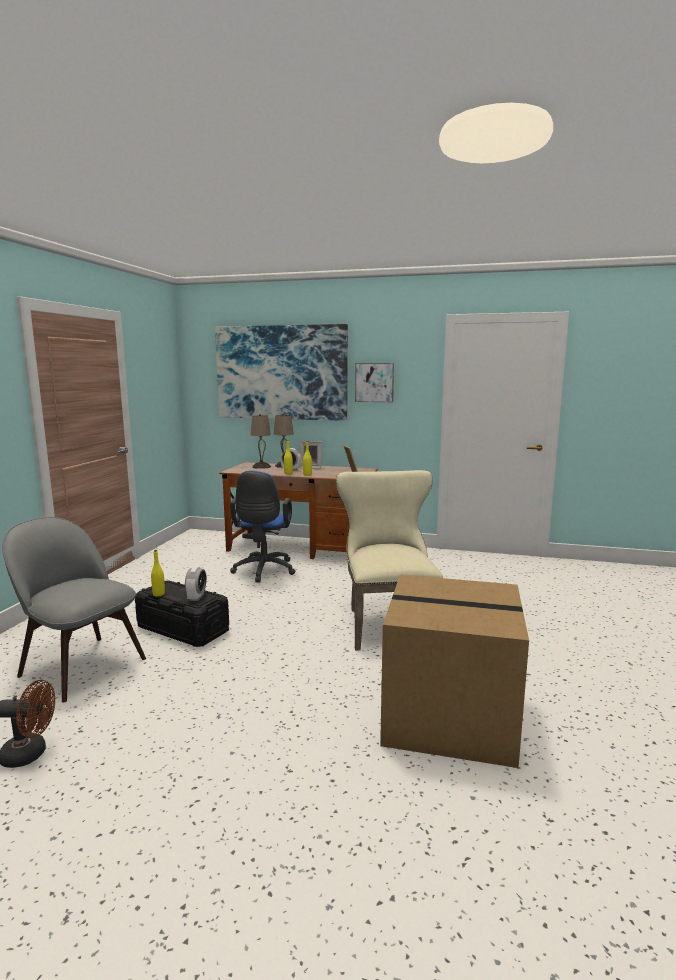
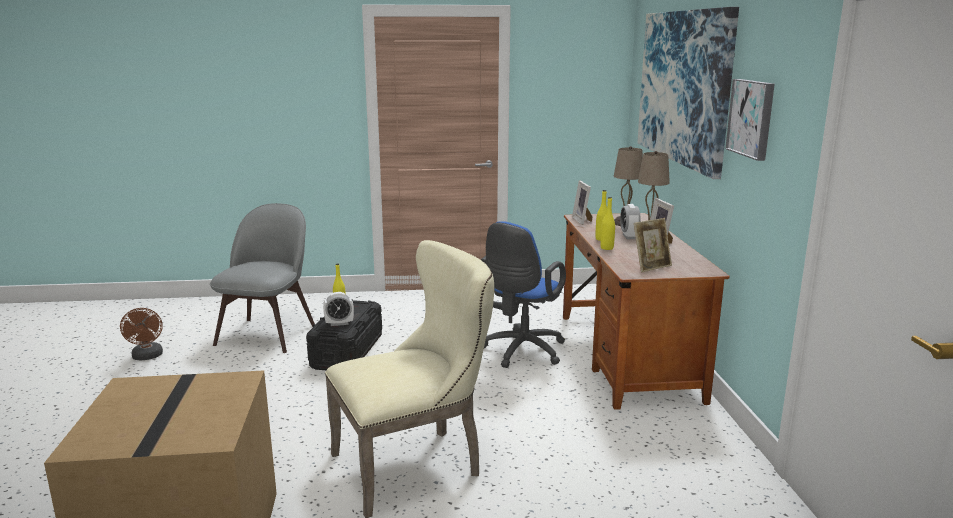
camera: 70 degrees right, 5 degrees up
blue office chair [230,471,296,582] -> blue office chair turned 45 degrees counterclockwise [481,221,566,368]
none -> picture frame [572,181,592,225]

